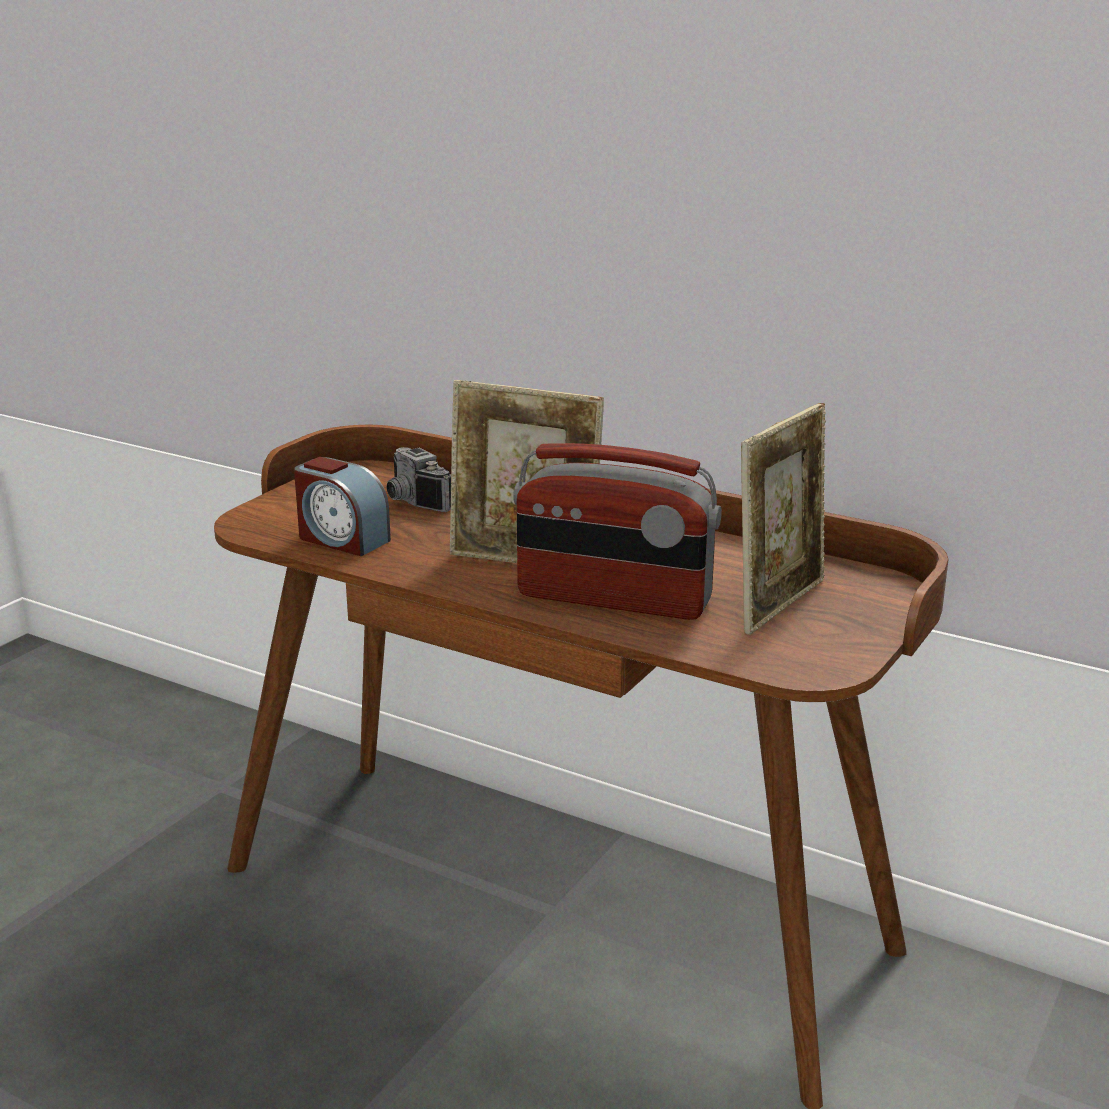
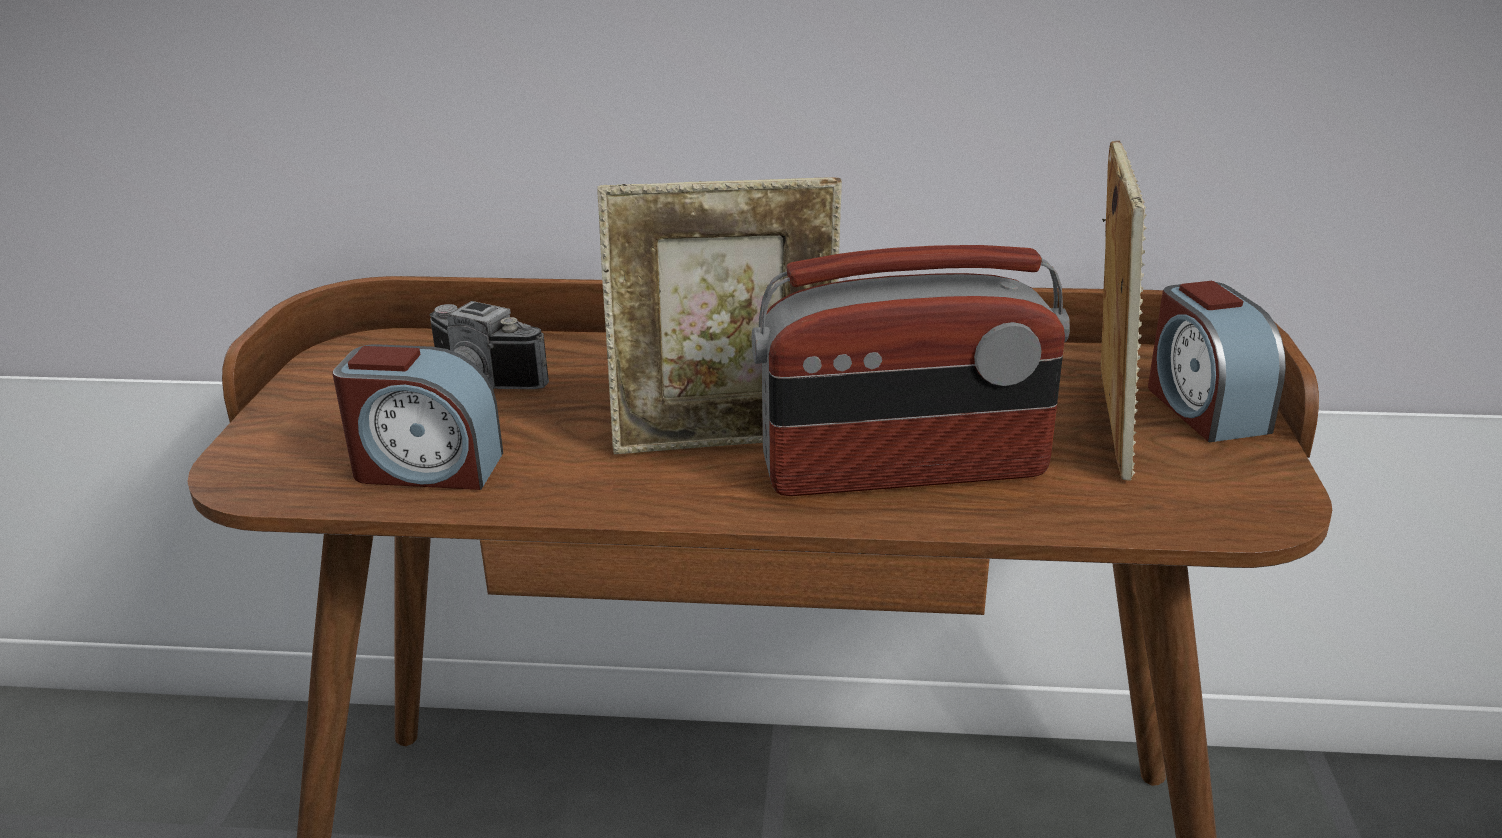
camera: 25 degrees left, 5 degrees up
none -> alarm clock [1148,281,1286,442]

